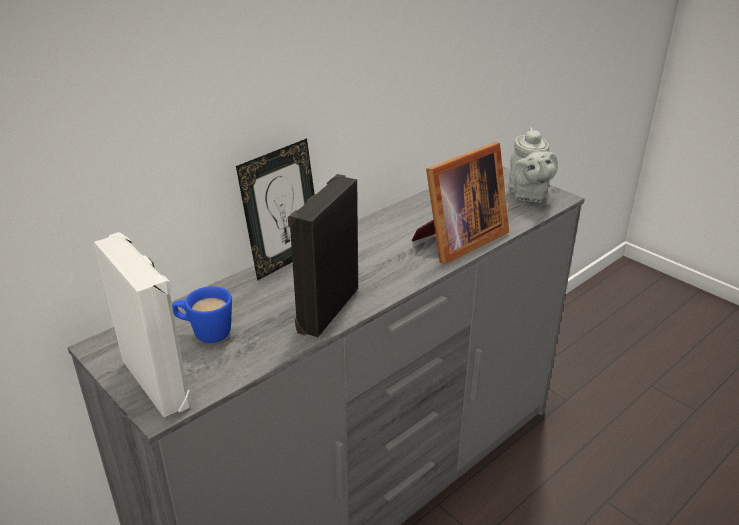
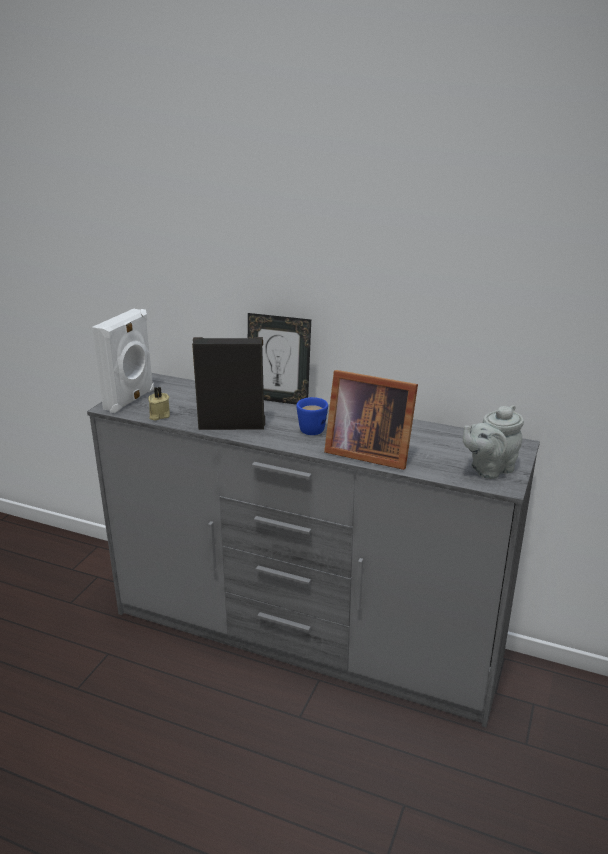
camera: 65 degrees right, 5 degrees down
blue mug [172,286,232,343] -> blue mug moved to [296,397,328,435]
none -> beige candle [148,387,170,421]

